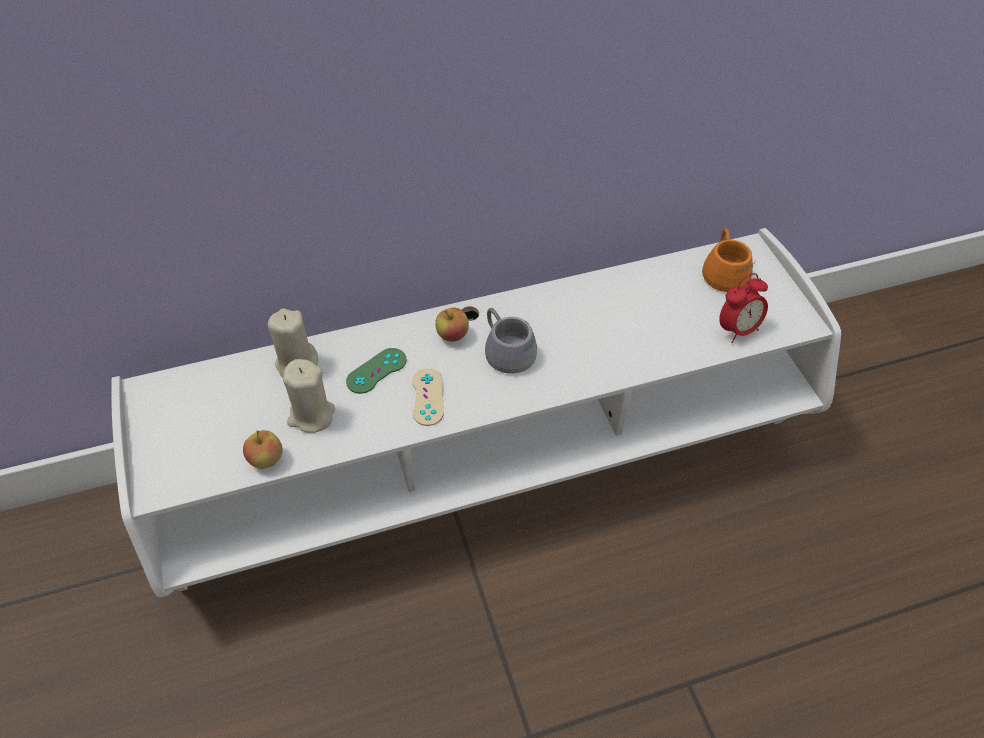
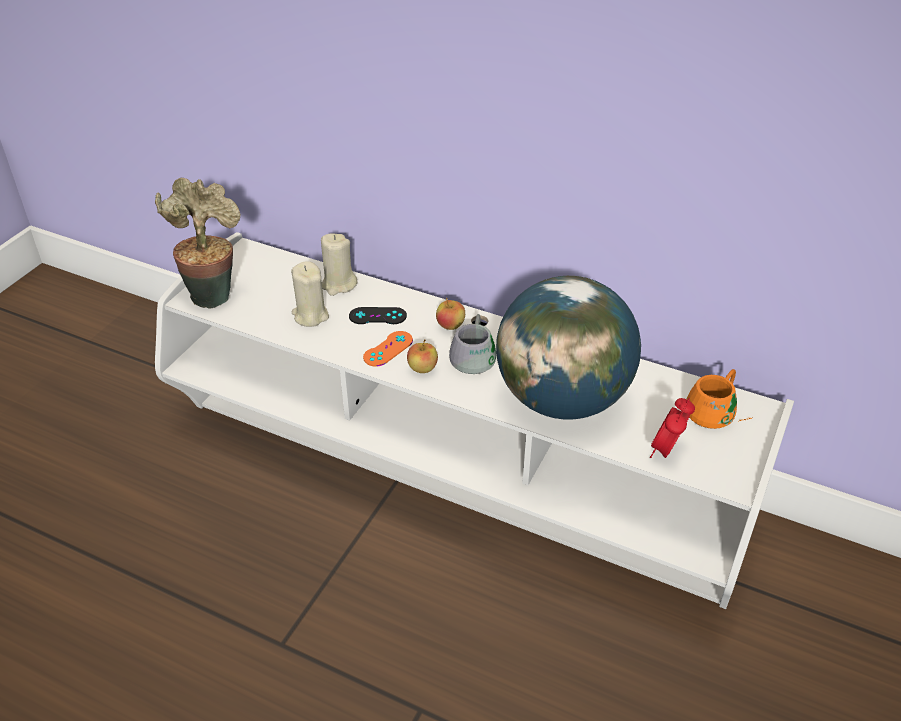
camera: 45 degrees right, 10 degrees down
apple [243,430,283,469] -> apple moved to [407,339,438,373]
green game controller [346,348,407,394] -> black game controller [349,307,407,324]
beige game controller [412,368,444,426] -> orange game controller [363,331,413,367]
alarm clock [719,273,768,344] -> alarm clock turned 105 degrees clockwise [650,398,695,458]
none -> potted plant [155,178,240,309]
none -> globe [496,276,641,420]

